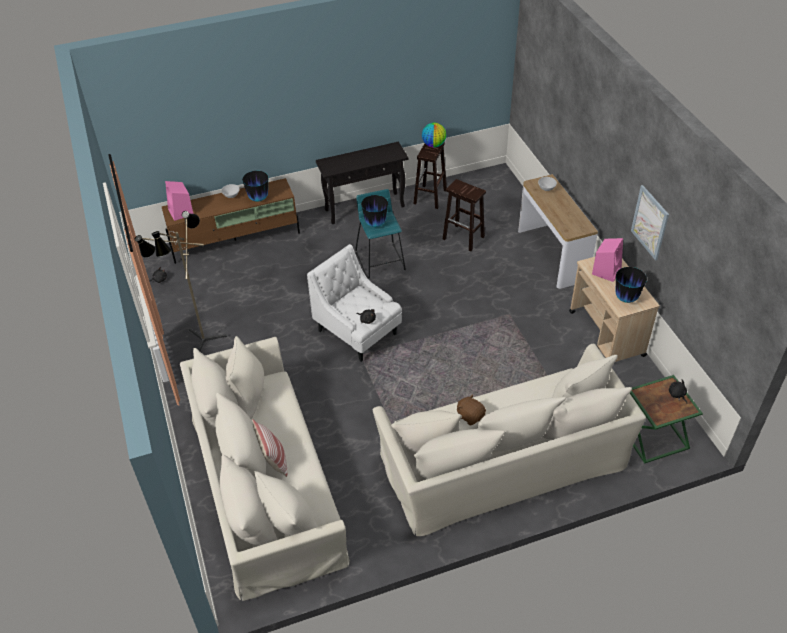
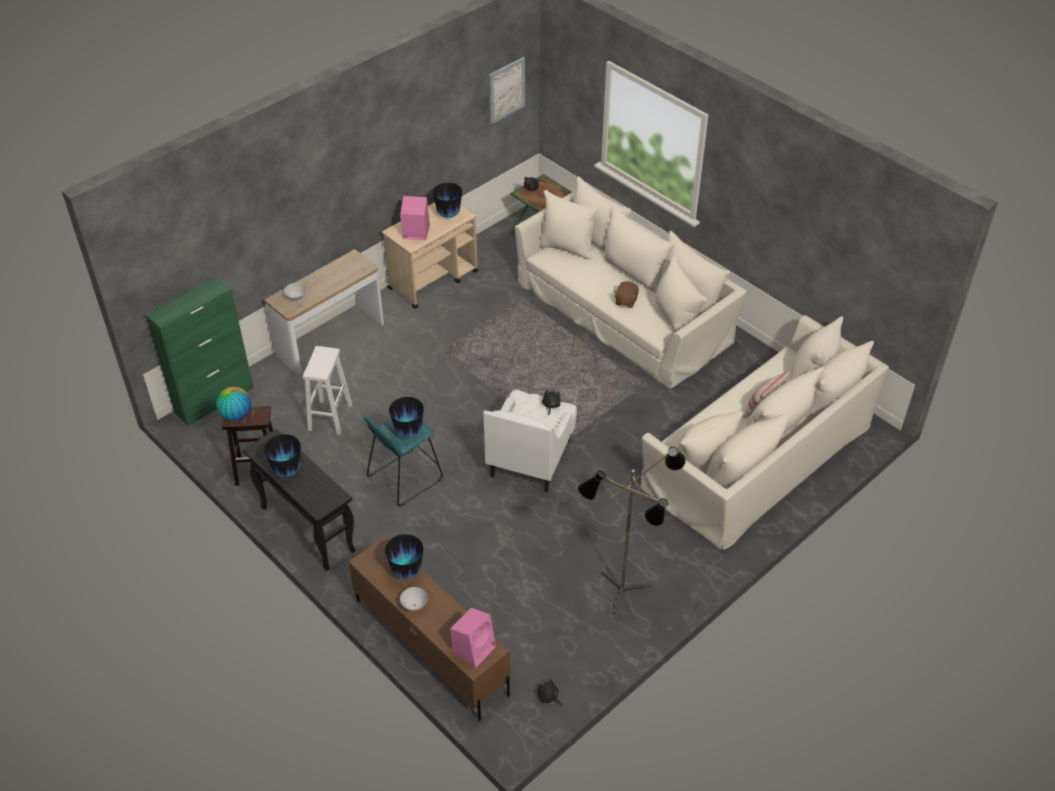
camera: 115 degrees left, 0 degrees up
brown stool [443,179,486,251] -> white stool [303,346,352,435]
picture [631,185,669,260] -> picture moved to [489,57,525,124]
none -> green cabinet [146,277,254,426]
none -> vase [264,434,301,477]

